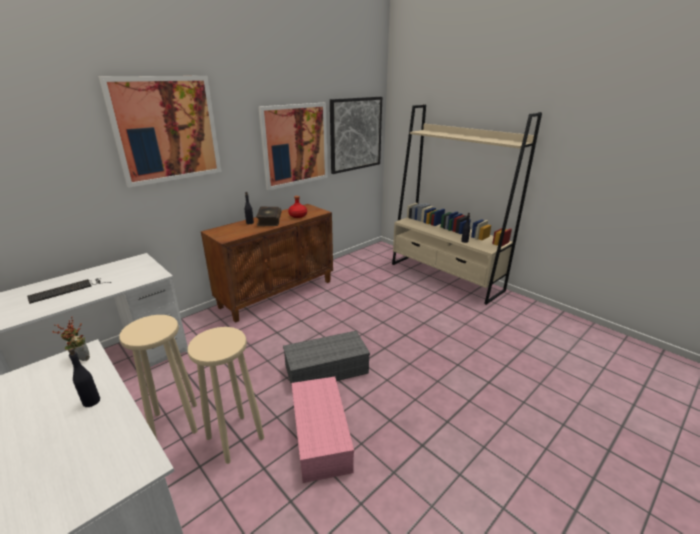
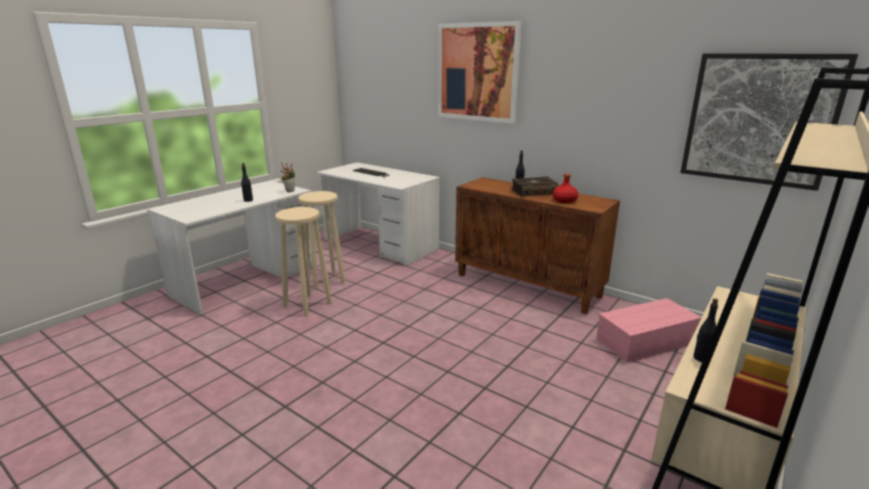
camera: 80 degrees right, 5 degrees down
picture [258,103,328,190] -> none
grey storage box [283,331,370,386] -> none
pink storage box [291,377,354,483] -> pink storage box moved to [596,298,702,363]

